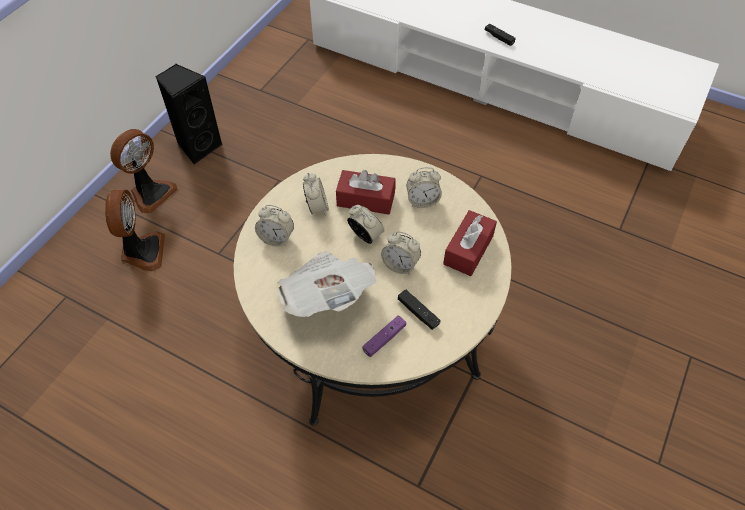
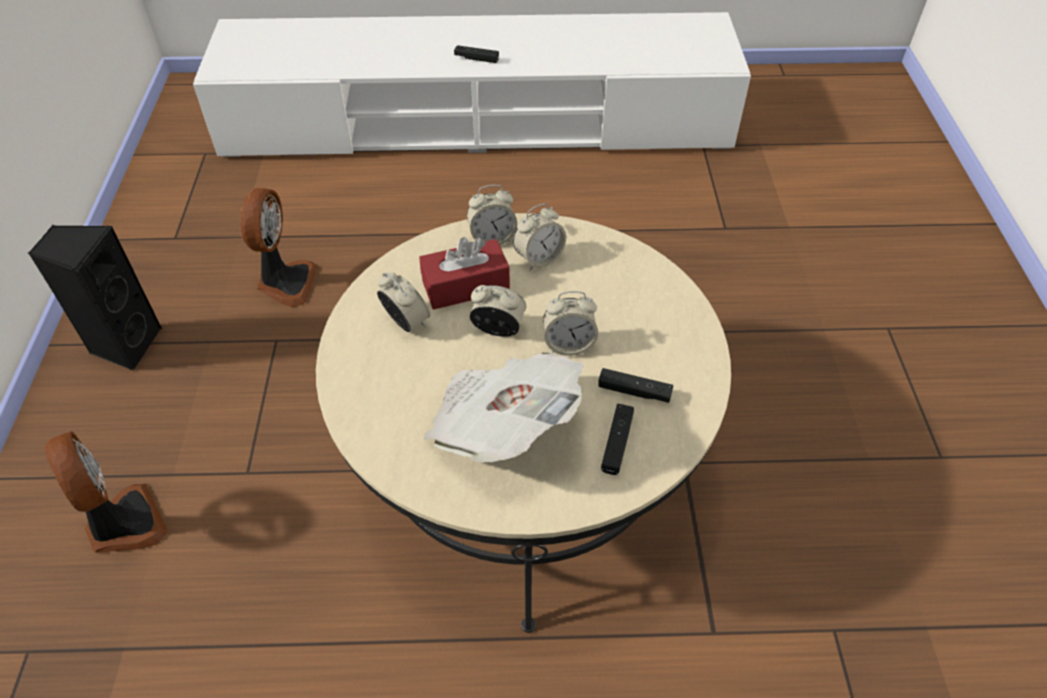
camera: 30 degrees left, 5 degrees down
fan [110,129,178,214] -> fan moved to [241,188,318,307]
alarm clock [255,205,294,246] -> alarm clock moved to [467,185,517,245]
purple game controller [362,316,406,357] -> black game controller [601,404,634,475]
red tissue box [443,210,497,276] -> none

